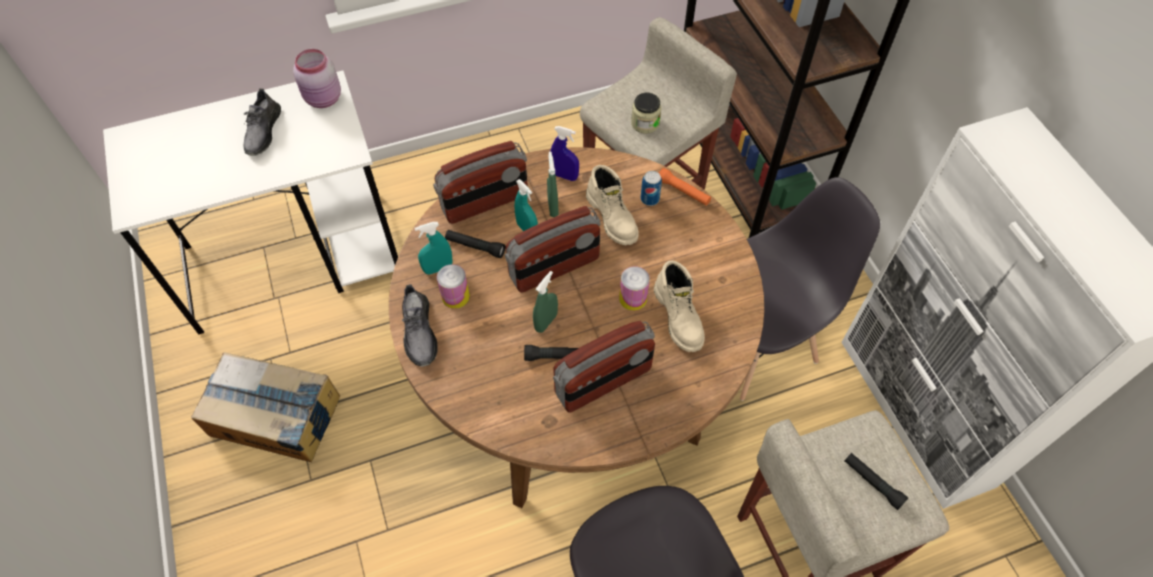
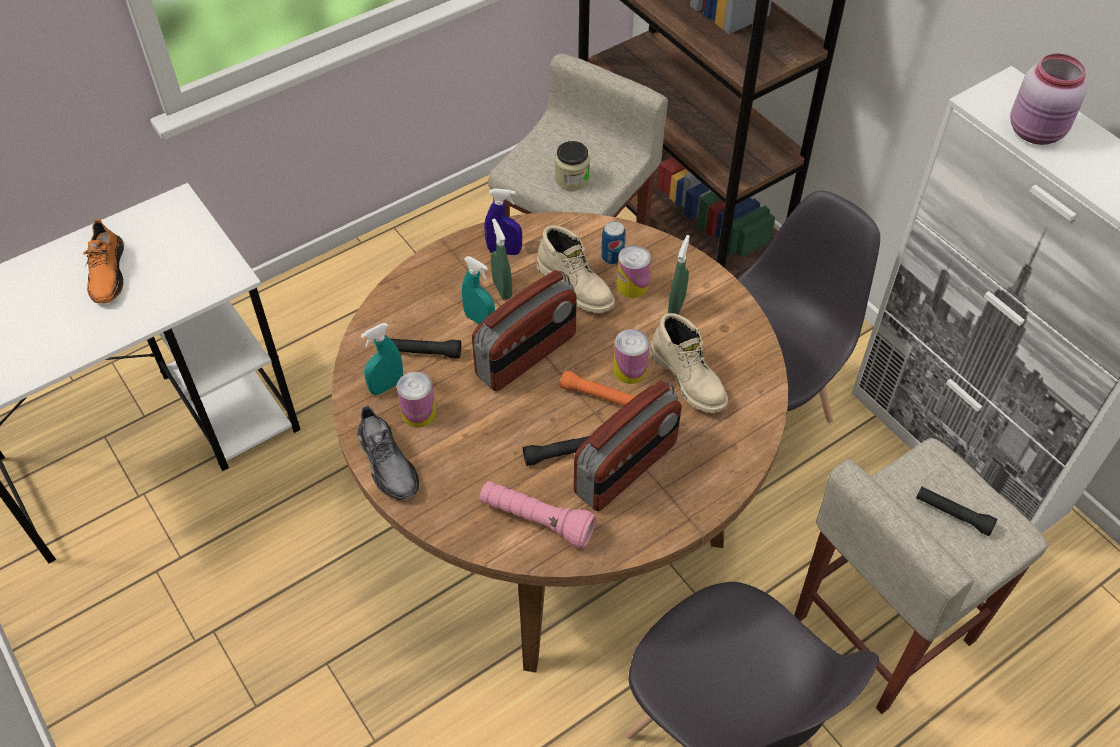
camera: 15 degrees left, 5 degrees down
cardboard box [191,352,340,462] -> none
grey shoe [243,88,281,156] -> orange shoe [83,219,124,304]
pink jar [293,49,341,108] -> pink jar moved to [1010,53,1087,145]
radio [433,141,528,224] -> none
green spray bottle [533,271,558,333] -> green spray bottle moved to [668,235,690,315]
orange flashlight [659,168,711,206] -> orange flashlight moved to [559,370,636,406]
none -> pink flashlight [480,481,596,548]
none -> can [617,245,651,298]

